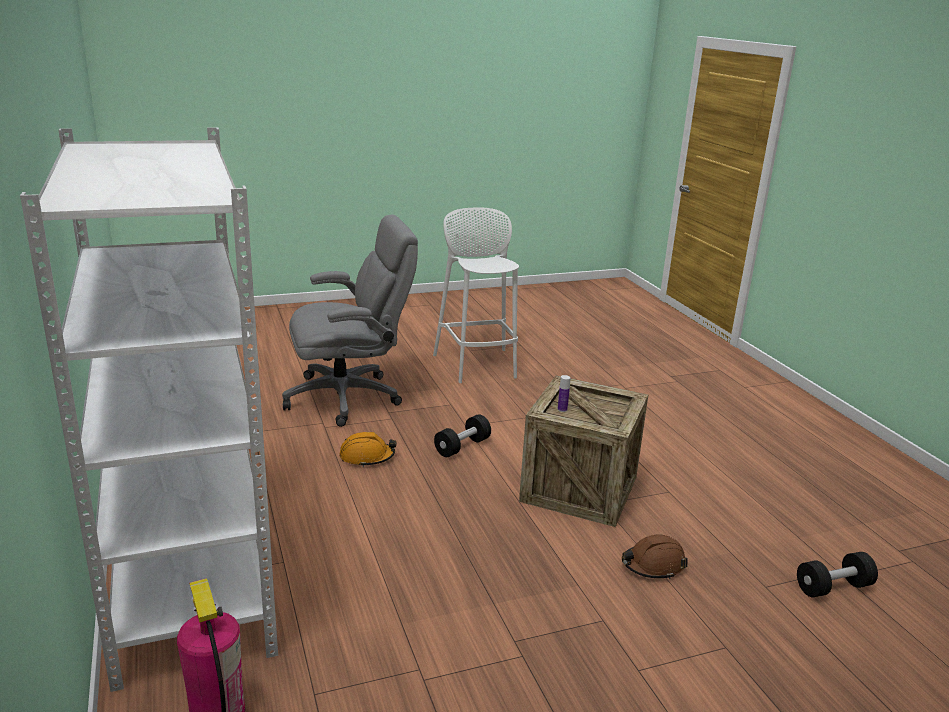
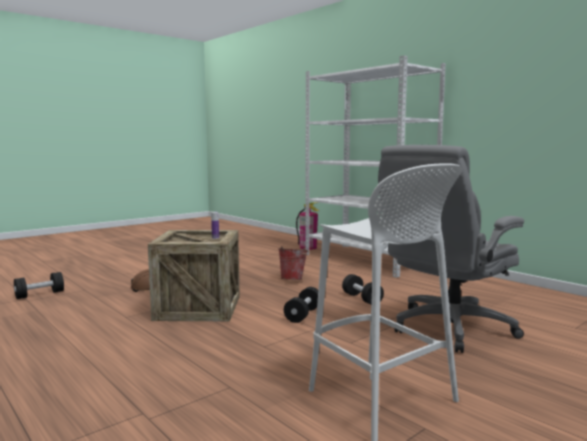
camera: 160 degrees right, 15 degrees down
orange hard hat [339,432,397,467] -> black dumbbell [342,274,384,305]
none -> bucket [278,246,309,280]

